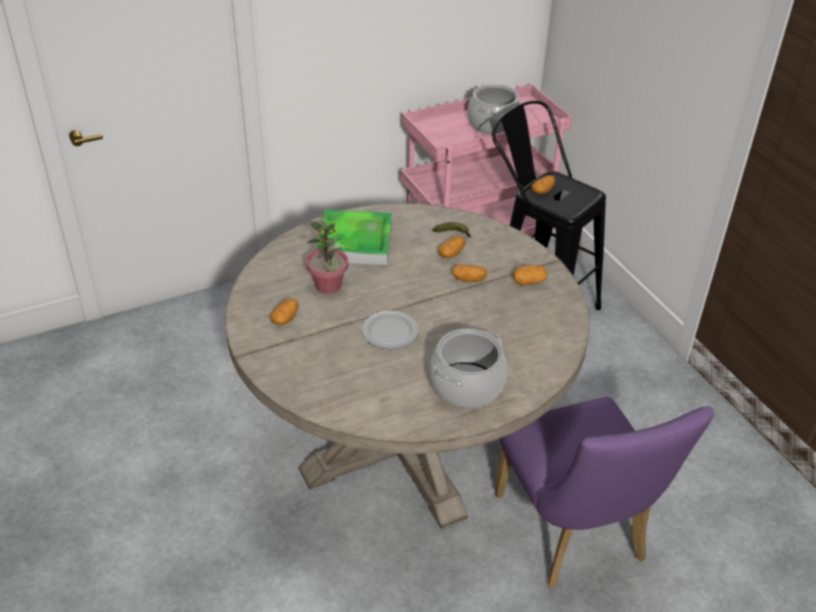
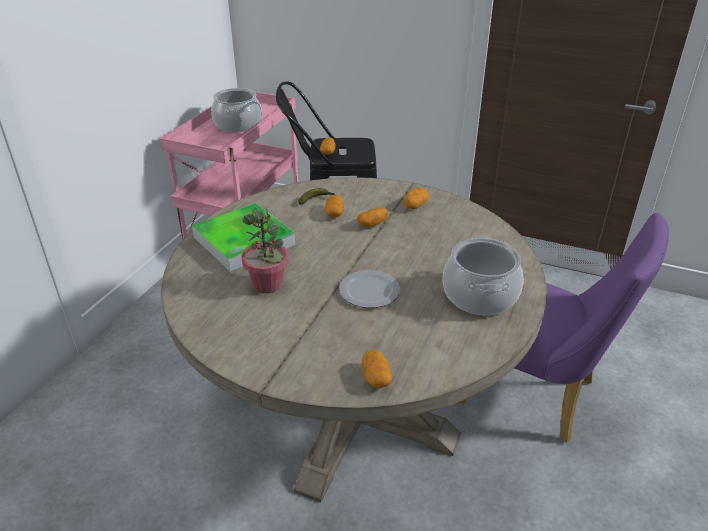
camera: 40 degrees left, 5 degrees down
potato [270,298,299,325] -> potato moved to [362,350,392,388]

